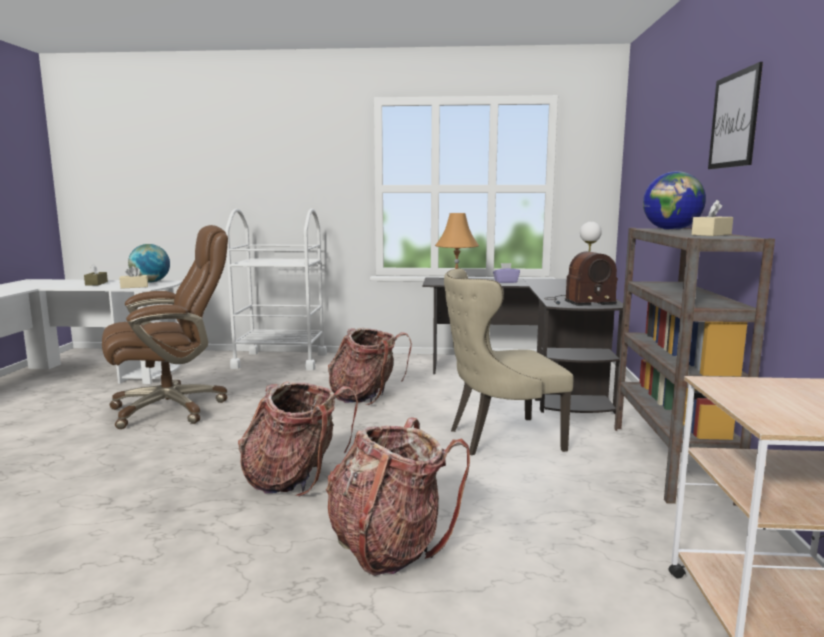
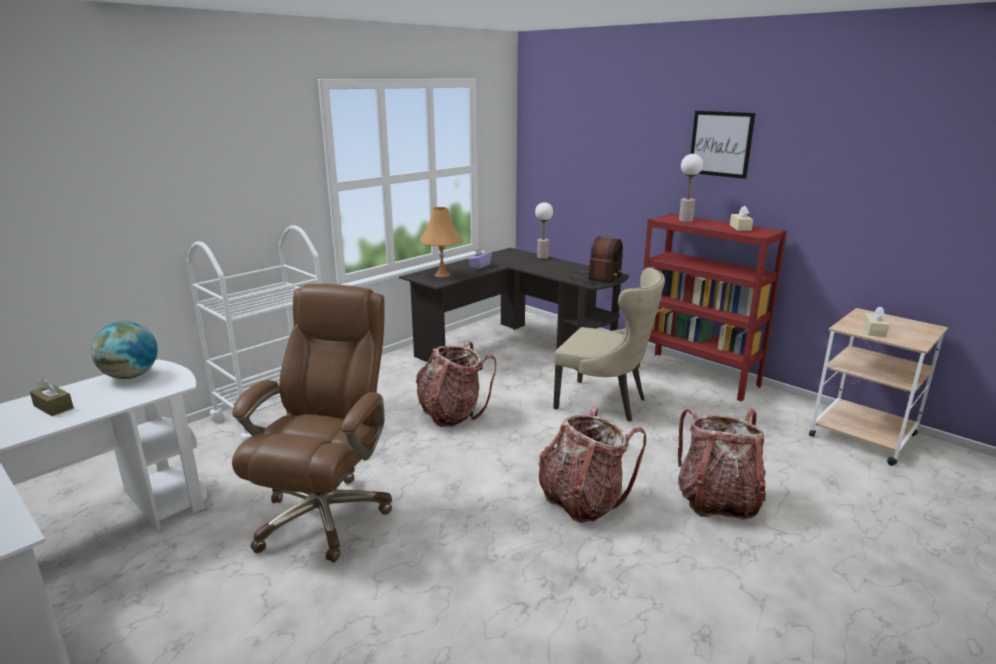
camera: 50 degrees left, 10 degrees up
beige tissue box [120,266,148,289] -> beige tissue box moved to [862,307,889,337]
beige chair [444,268,573,456] -> beige chair turned 90 degrees counterclockwise [553,267,665,421]
grey bookcase [614,228,775,506] -> red bookcase [638,213,787,402]
globe [643,171,706,230] -> table lamp [679,154,703,222]

